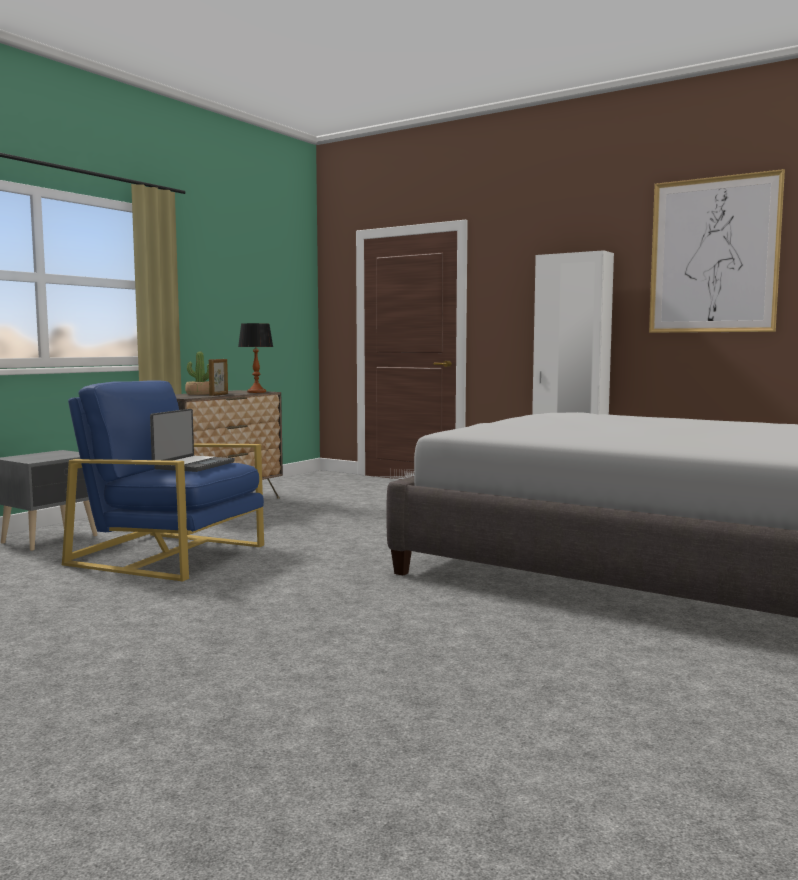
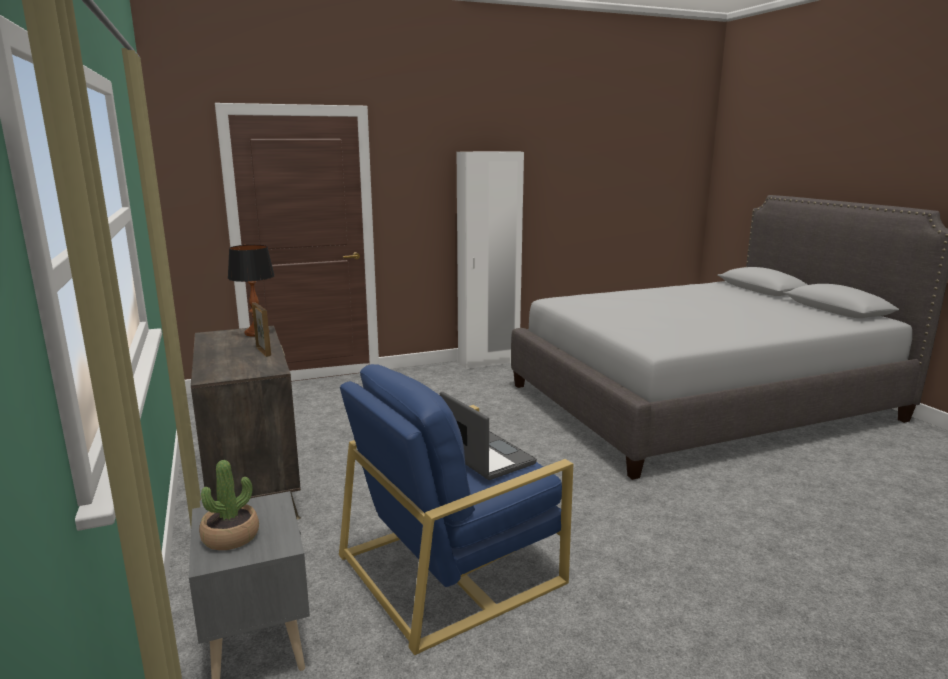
camera: 55 degrees left, 10 degrees up
potted plant [185,352,209,395] -> potted plant moved to [199,460,259,550]
picture [649,169,785,333] -> none

